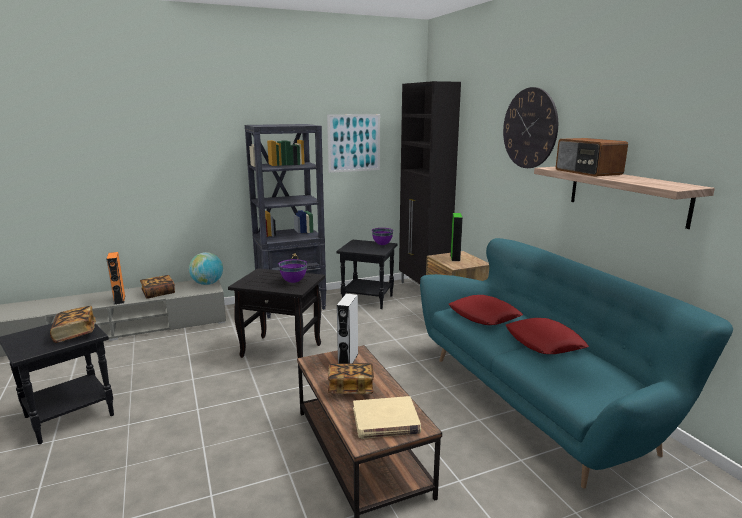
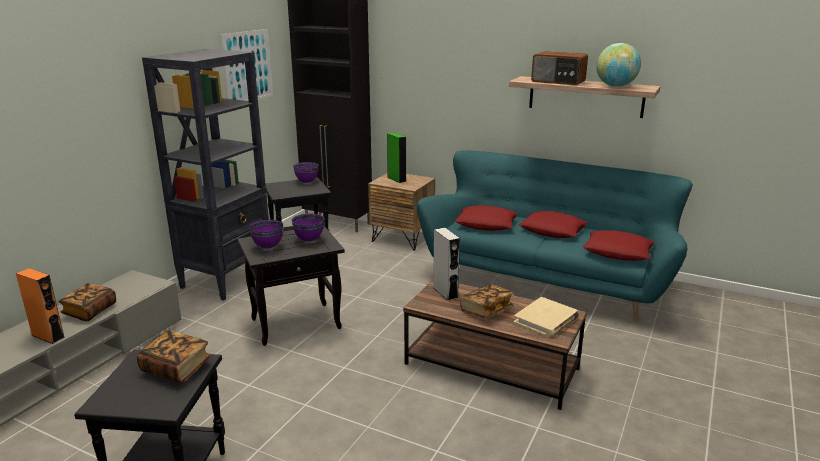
camera: 40 degrees left, 5 degrees up
globe [189,252,223,285] -> globe moved to [596,43,641,87]
wall clock [503,87,558,168] -> none
none -> purple bowl [249,220,283,248]
none -> red pillow [583,230,655,261]

